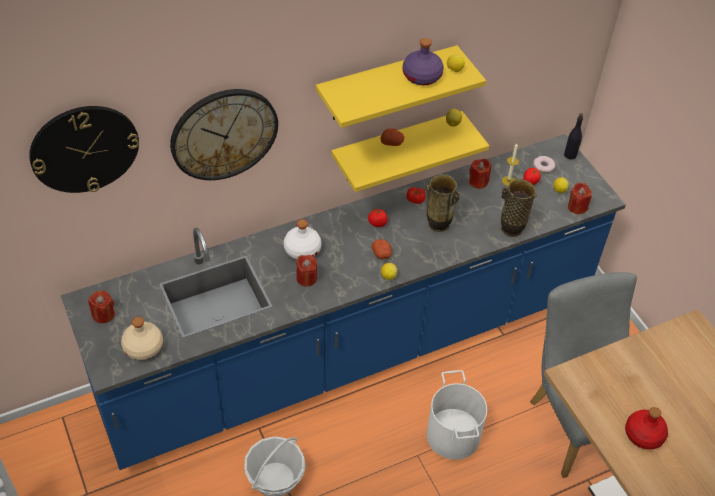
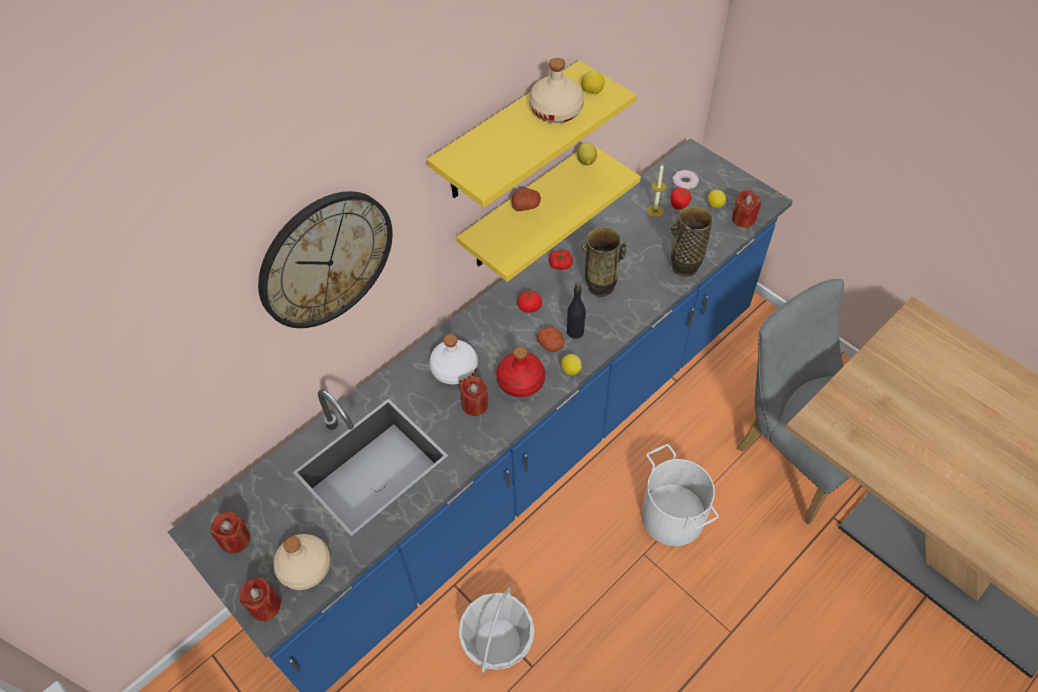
camera: 15 degrees left, 5 degrees up
wall clock [29,106,139,193] -> none
purple bottle [403,38,444,85] -> beige bottle [529,58,584,123]
red candle [469,159,491,189] -> red candle moved to [240,578,282,622]
black bottle [564,113,583,159] -> black bottle moved to [567,282,586,339]
red bottle [625,407,668,449] -> red bottle moved to [496,346,545,397]

